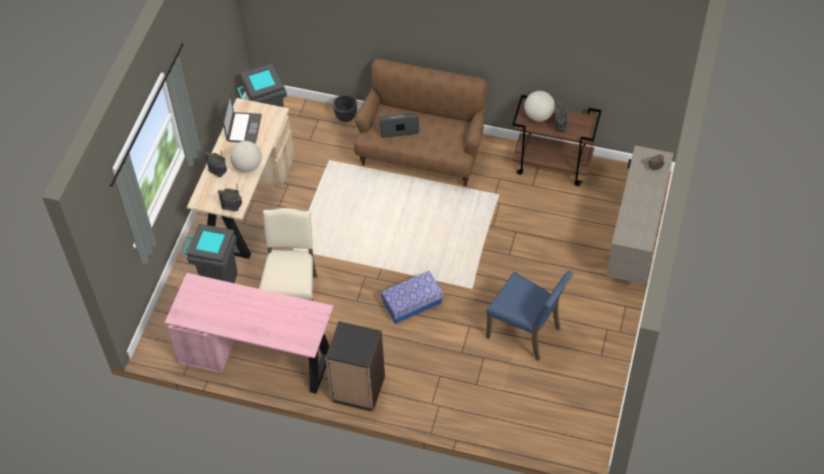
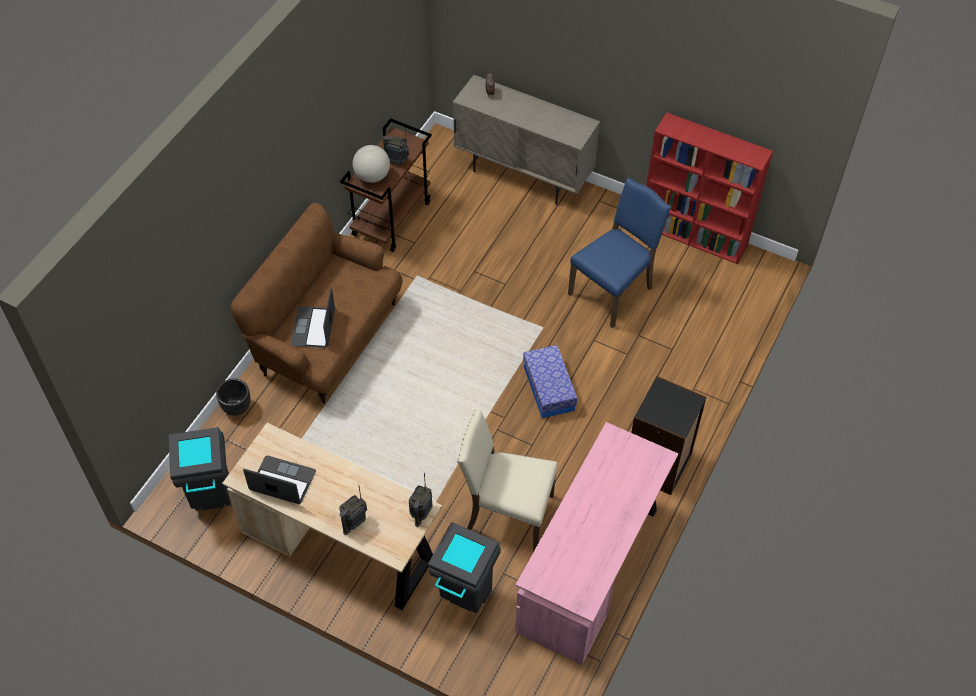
camera: 80 degrees left, 0 degrees up
globe [230,141,262,172] -> none
none -> red bookcase [646,113,773,264]

